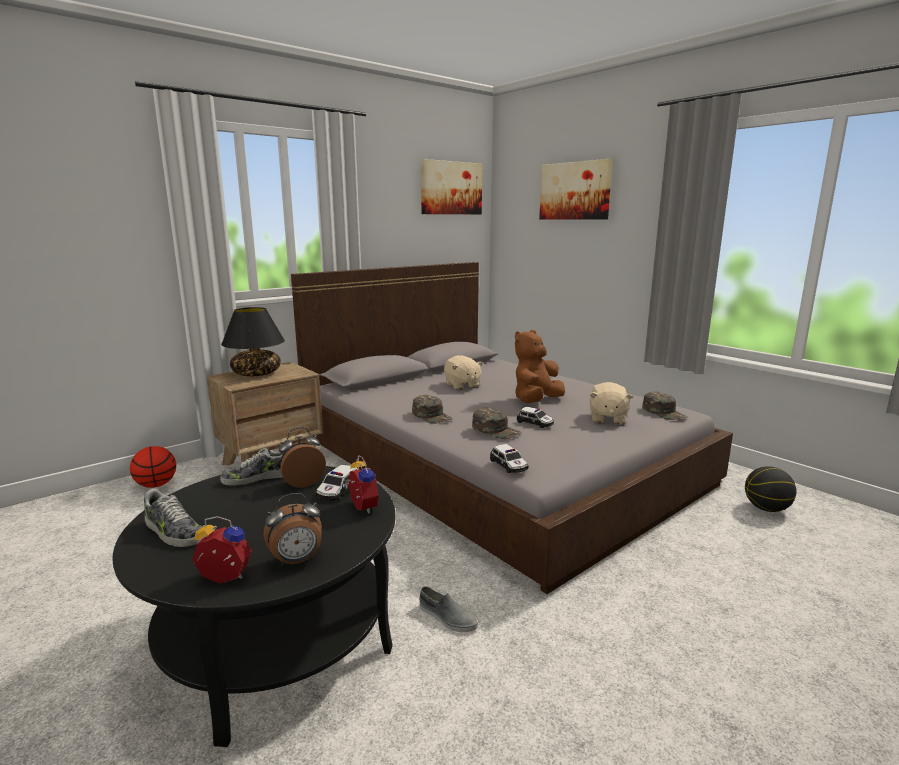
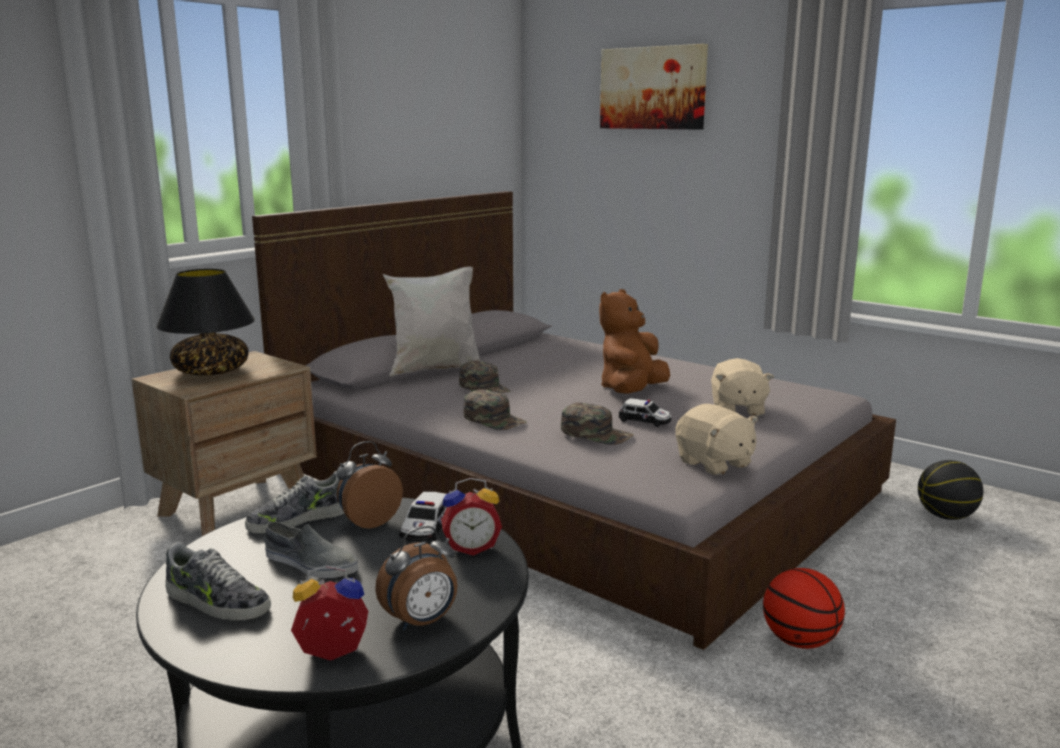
camera: 10 degrees left, 0 degrees up
basketball [130,446,176,488] -> basketball moved to [763,568,845,649]
alarm clock [345,455,379,513] -> alarm clock turned 120 degrees clockwise [441,478,502,556]
grey shoe [419,586,478,632] -> grey shoe moved to [264,522,358,578]
picture [421,159,482,214] -> none
beige plush toy [444,355,483,390] -> beige plush toy moved to [675,404,758,476]
toy car [490,444,528,473] -> none
green cap [642,391,687,420] -> green cap moved to [459,361,511,393]
none -> white pillow [383,266,481,377]

